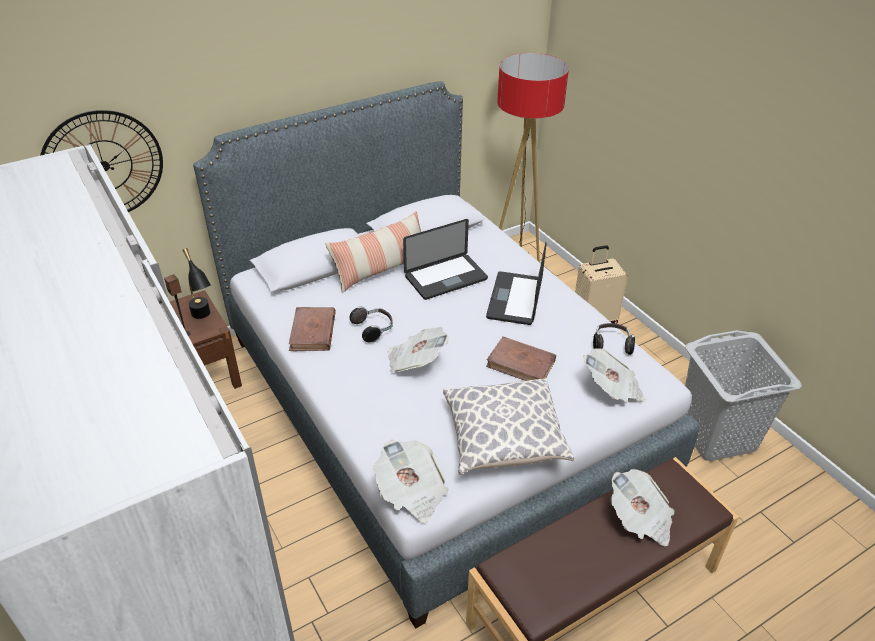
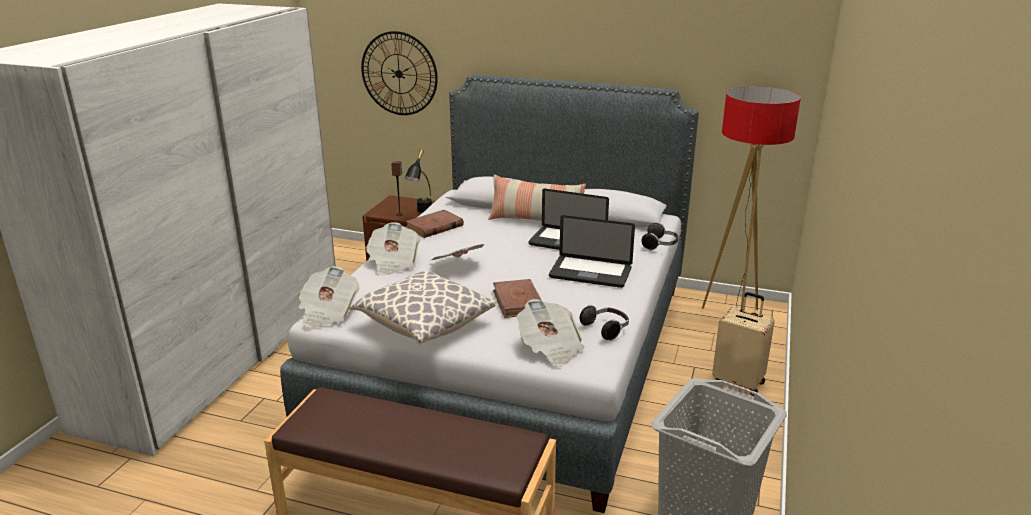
camera: 50 degrees right, 15 degrees down
headphones [350,306,393,343] -> headphones moved to [641,222,678,250]
laptop [486,242,547,325] -> laptop turned 135 degrees counterclockwise [549,215,635,288]
newspaper [610,469,674,546] -> newspaper moved to [366,222,420,275]

